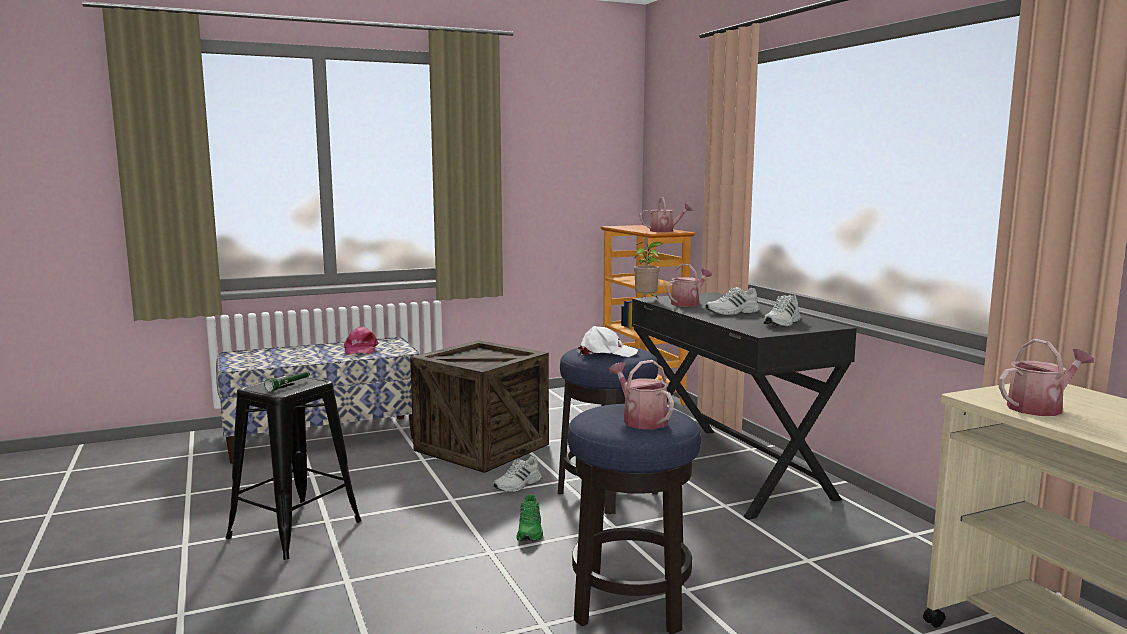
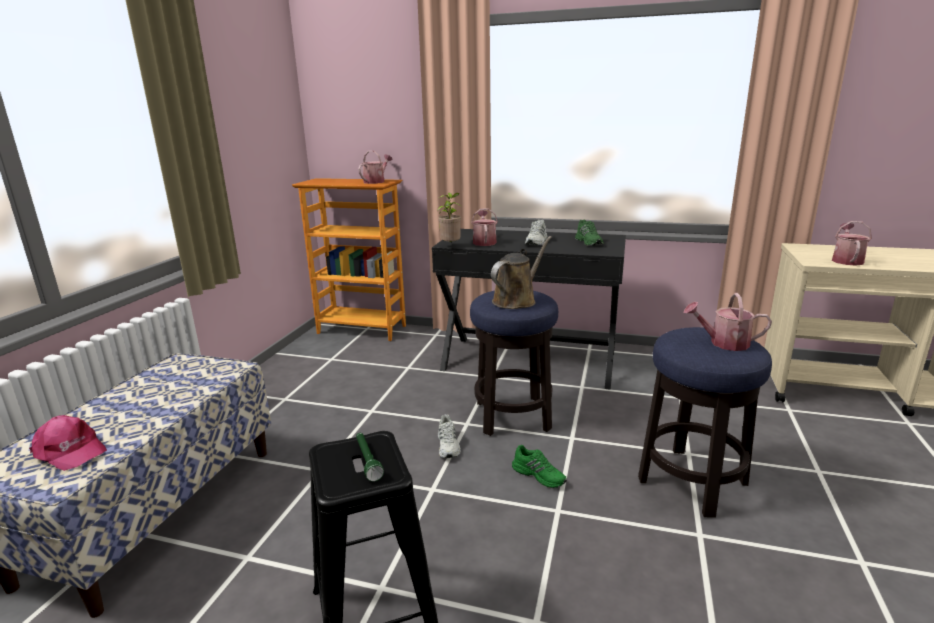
camera: 50 degrees left, 10 degrees up
pink cap [344,326,379,355] -> pink cap moved to [29,415,107,471]
crate [410,340,549,473] -> none
white cap [577,326,638,357] -> brown watering can [491,236,552,309]
white shoe [763,295,801,327] -> green shoe [575,219,604,246]

